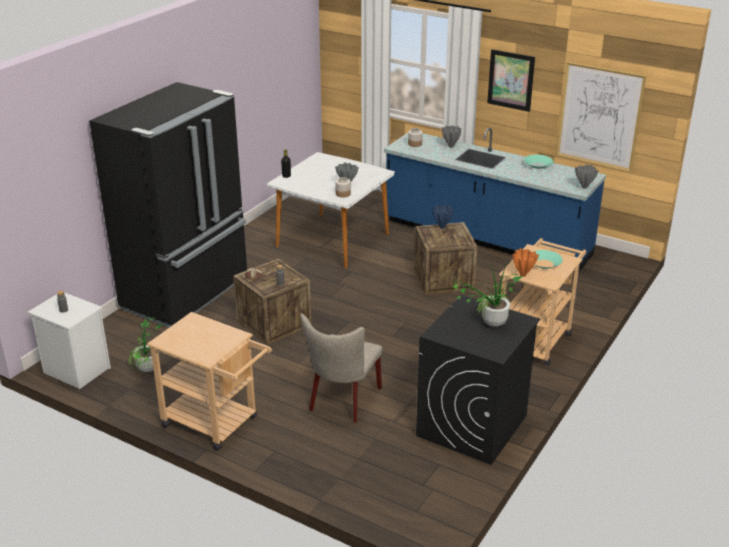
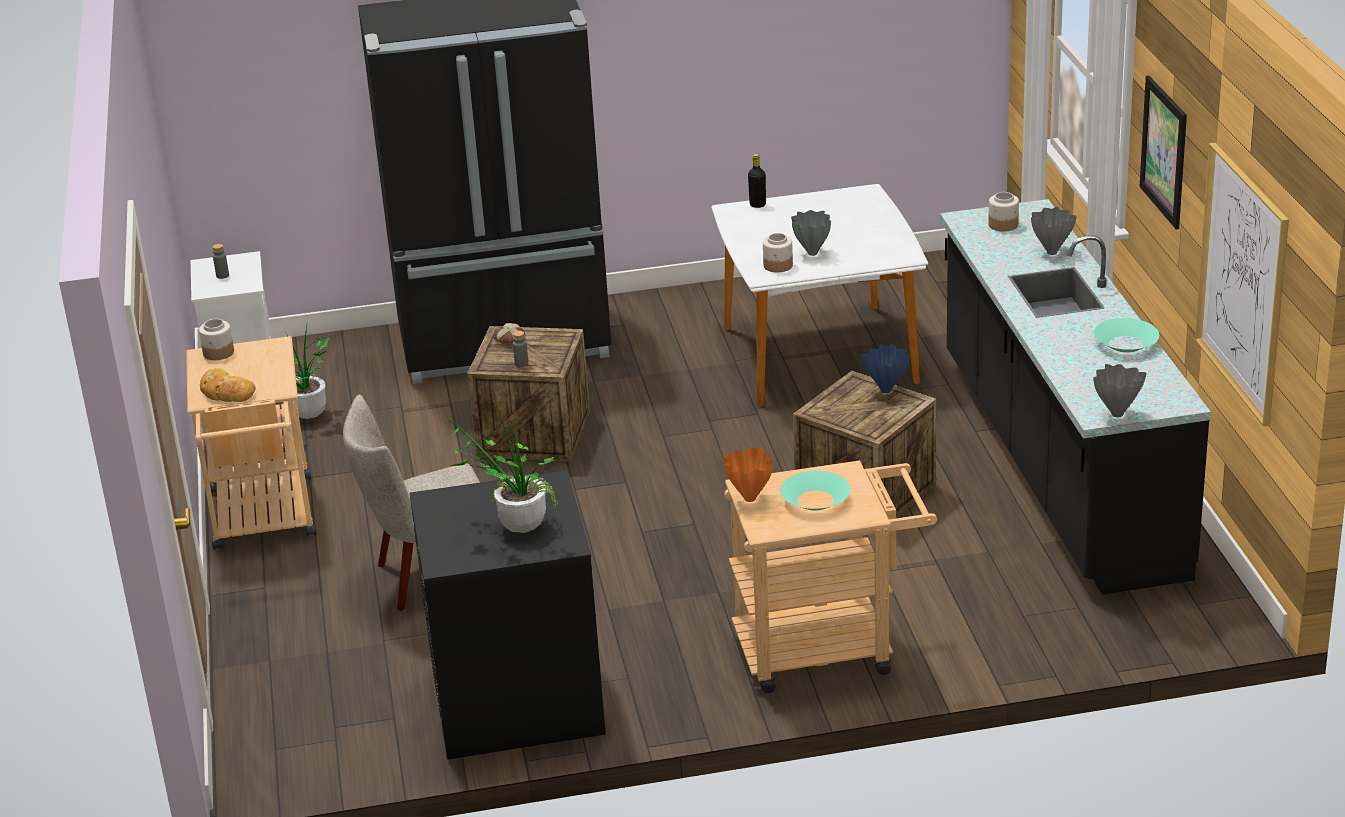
camera: 50 degrees right, 0 degrees up
blue counter [384,128,606,273] -> black counter [940,199,1211,595]
none -> jar [199,319,234,360]
none -> bread [200,368,256,402]

